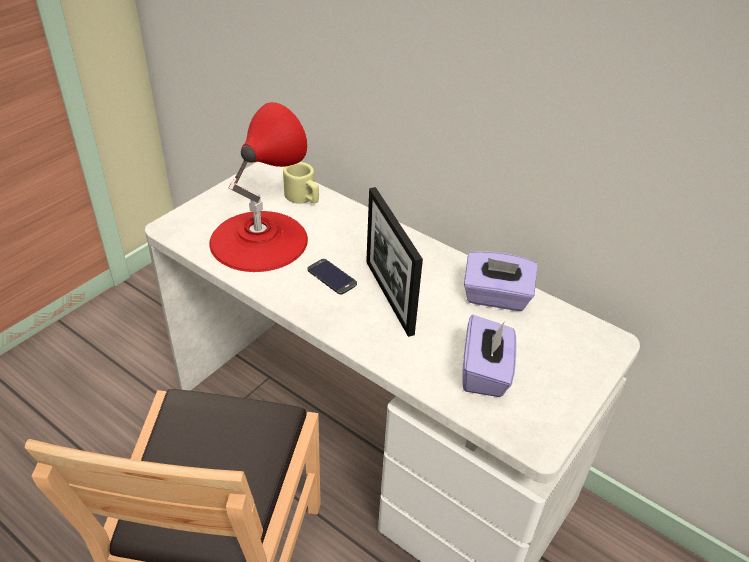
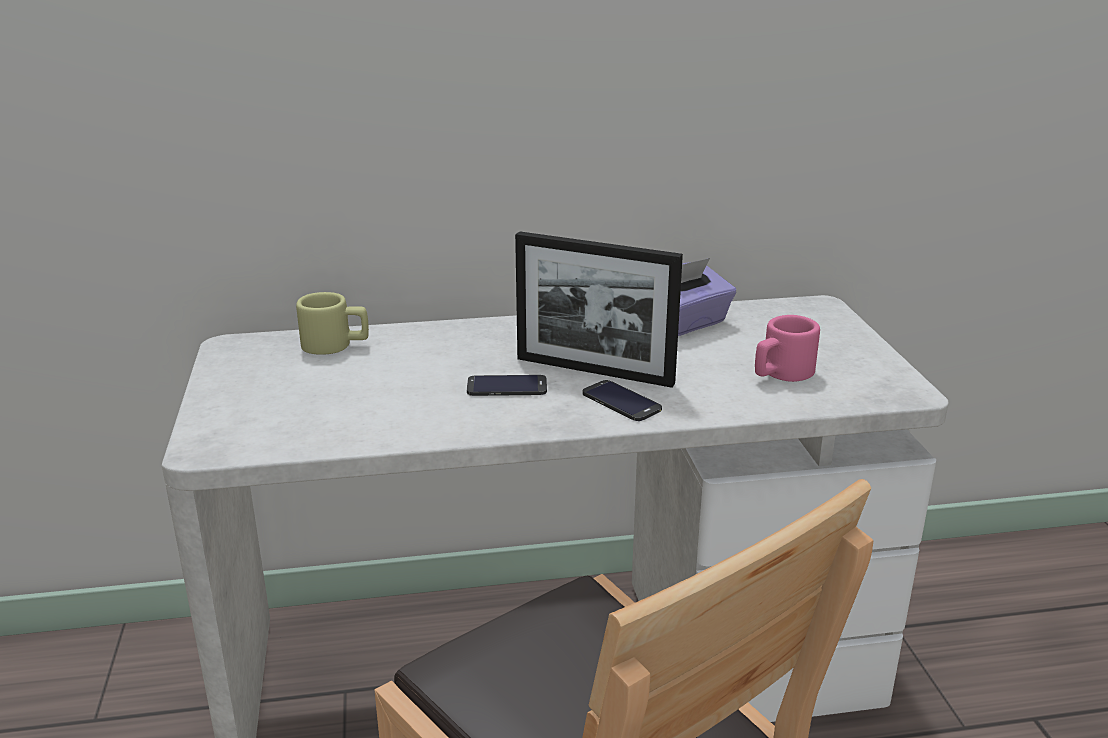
camera: 45 degrees left, 15 degrees down
red table lamp [209,102,308,272] -> none
purple tissue box [462,315,517,397] -> pink mug [755,315,820,382]
none -> phone [583,380,662,421]

